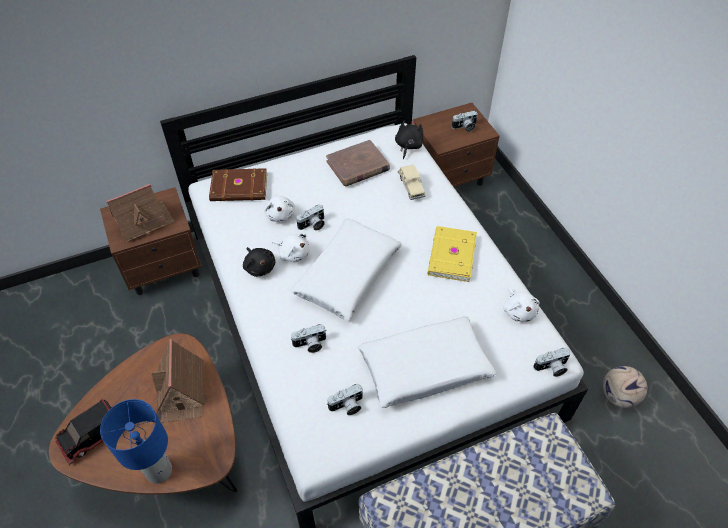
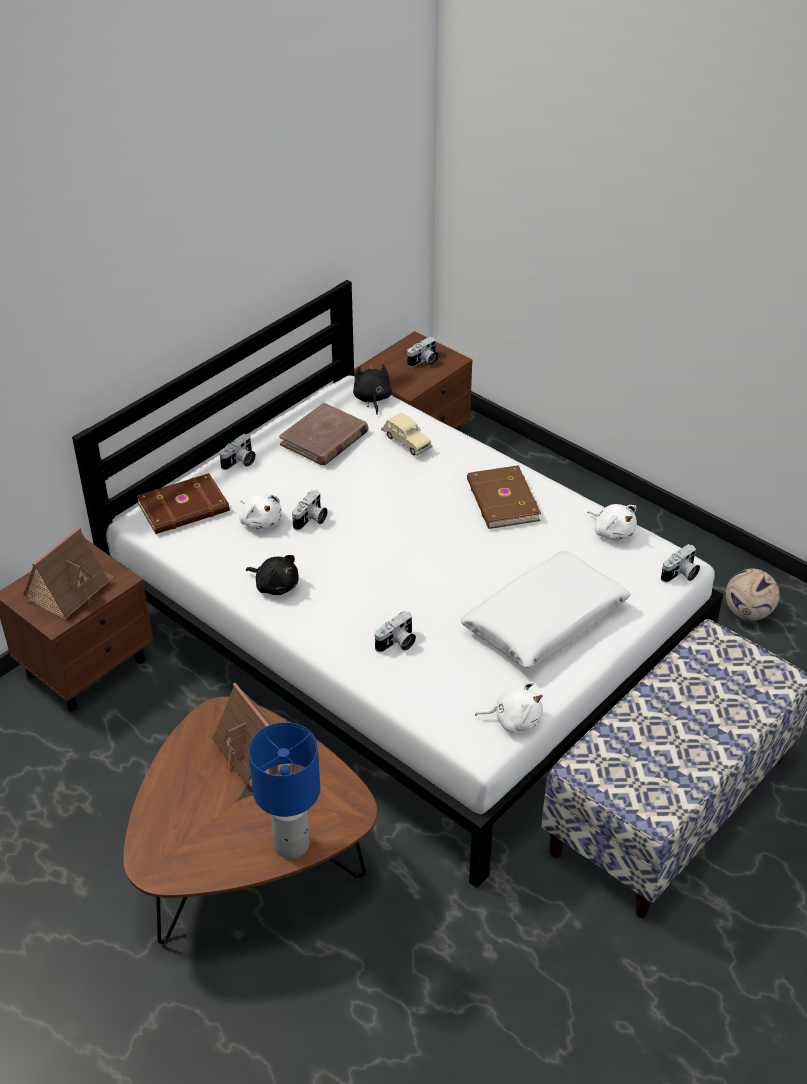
camera: 25 degrees left, 10 degrees down
toy truck [55,399,113,465] -> none
white plush toy [272,233,310,262] -> white plush toy moved to [475,682,543,733]
white pillow [290,219,402,321] -> none
camera [327,384,363,415] -> camera moved to [219,434,256,470]
yellow book [428,226,477,282] -> brown book [467,465,541,529]

